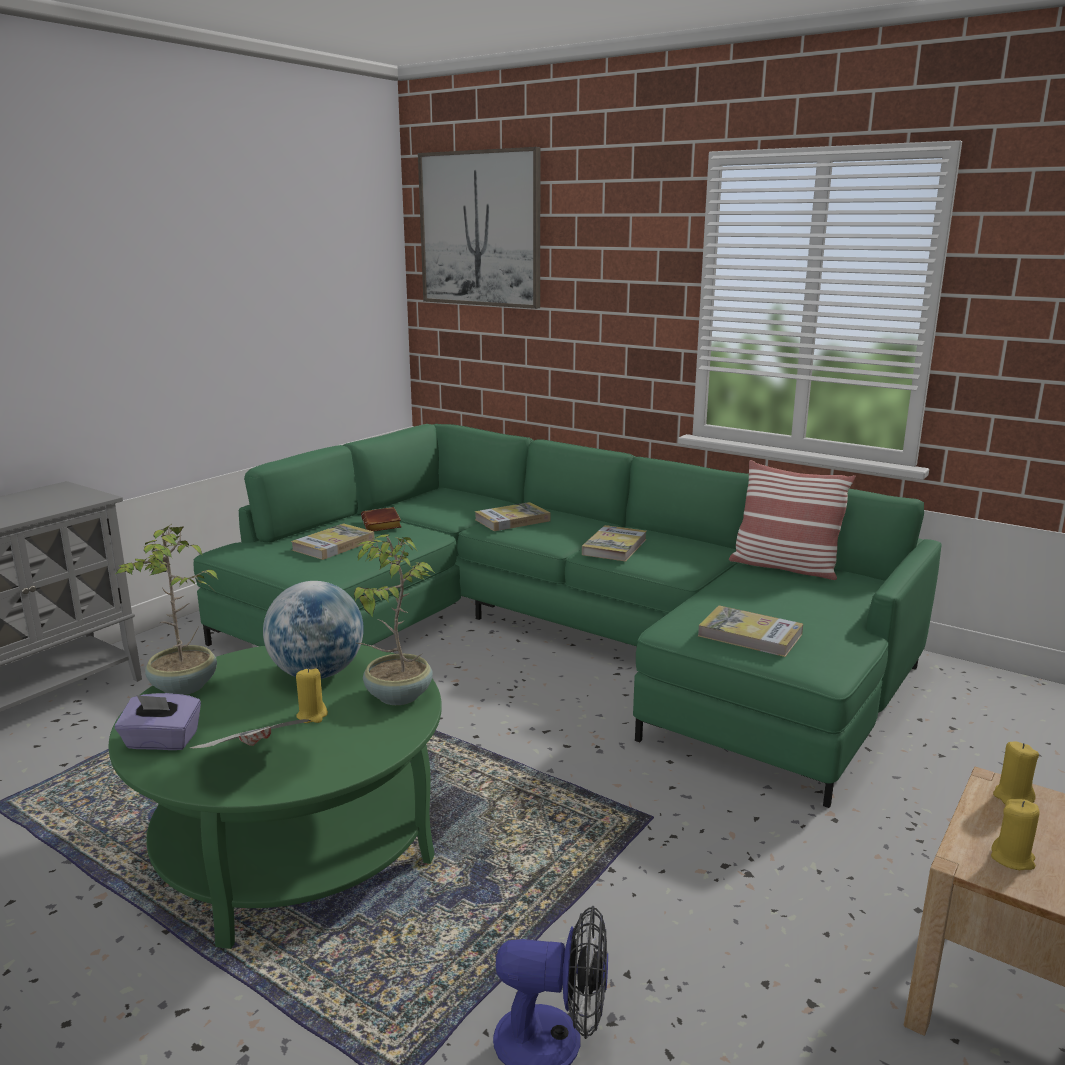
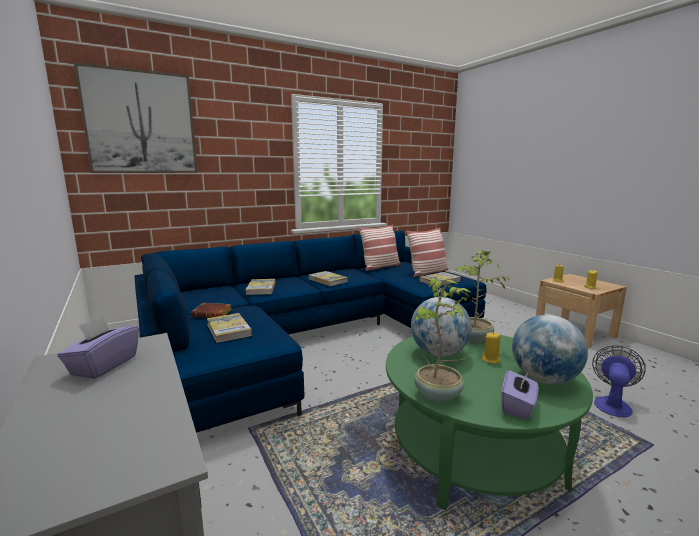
camera: 65 degrees left, 5 degrees down
newspaper [190,719,311,748] -> globe [512,315,588,384]
green sofa [194,424,941,808] -> blue sofa [134,231,487,433]
none -> purple tissue box [57,315,139,379]
none -> pillow [406,228,449,277]

